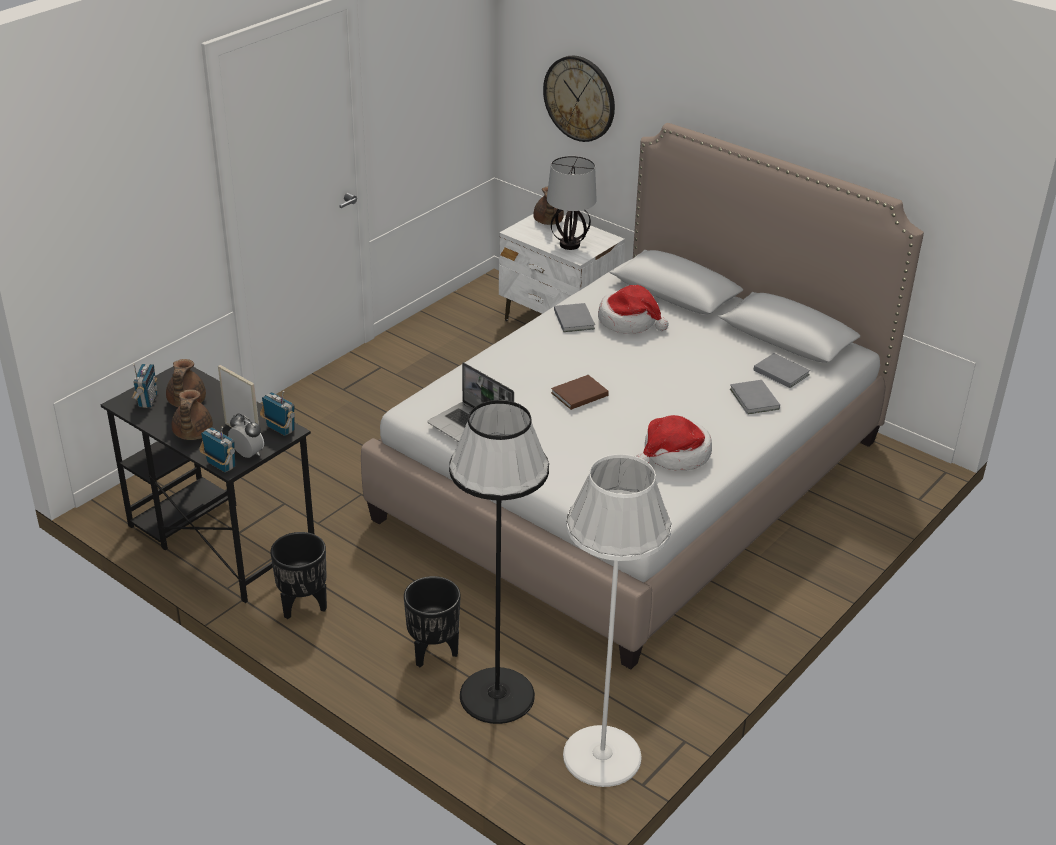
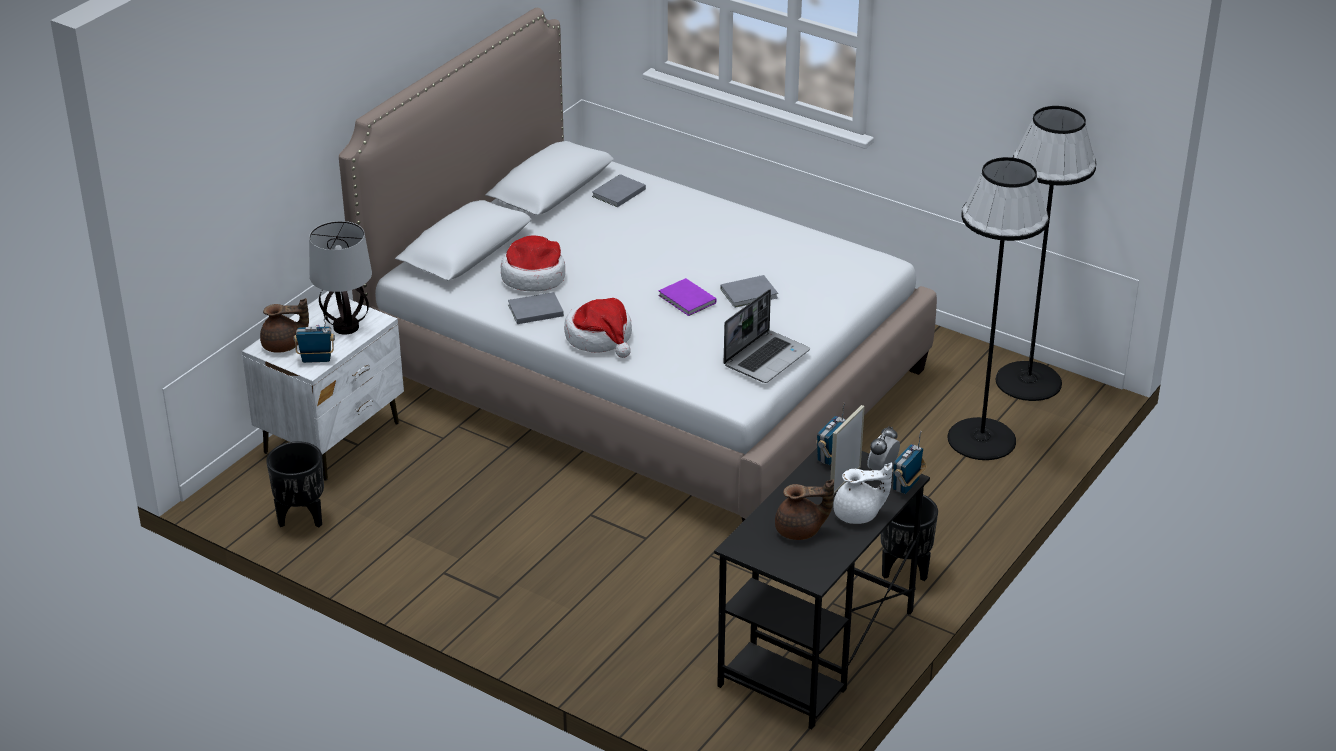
camera: 95 degrees left, 0 degrees up
radio [132,364,158,408] -> radio moved to [294,315,335,363]
brown teapot [172,389,213,440] -> white teapot [833,462,892,524]
black planter [404,576,461,668] -> black planter moved to [266,441,324,527]
wall clock [543,56,615,142] -> none
brown book [551,375,609,410] -> purple book [658,278,716,316]
white floor lamp [563,454,672,787] -> black floor lamp [996,106,1097,401]
hat [636,415,712,471] -> hat moved to [564,298,632,358]
grey book [730,380,780,414] -> grey book moved to [721,275,778,308]

